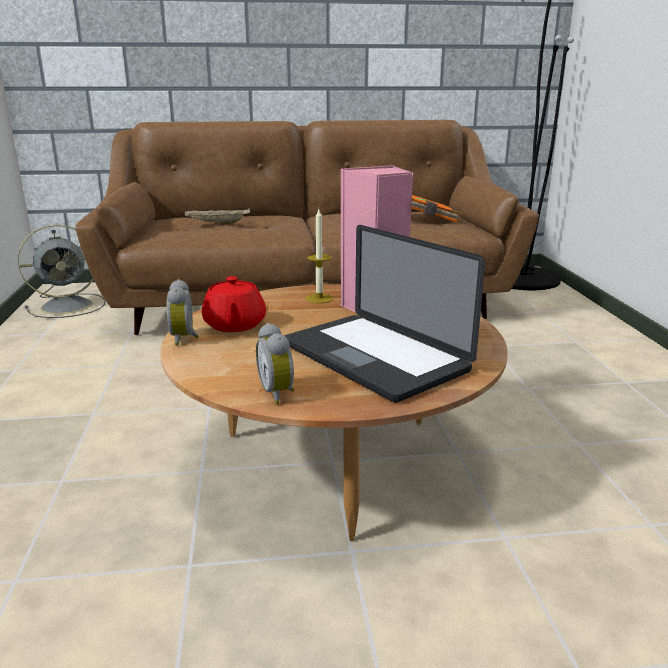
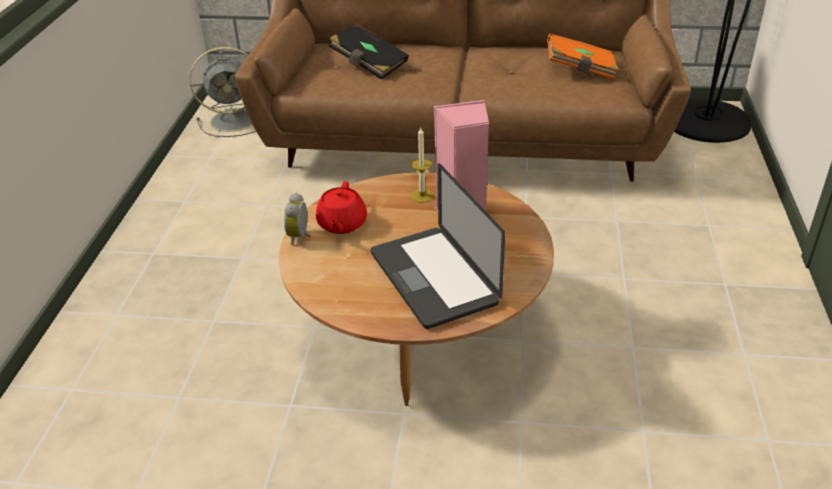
camera: 15 degrees right, 15 degrees up
beige tray [185,208,250,225] -> black book [329,23,409,79]
alarm clock [256,323,294,405] -> none

